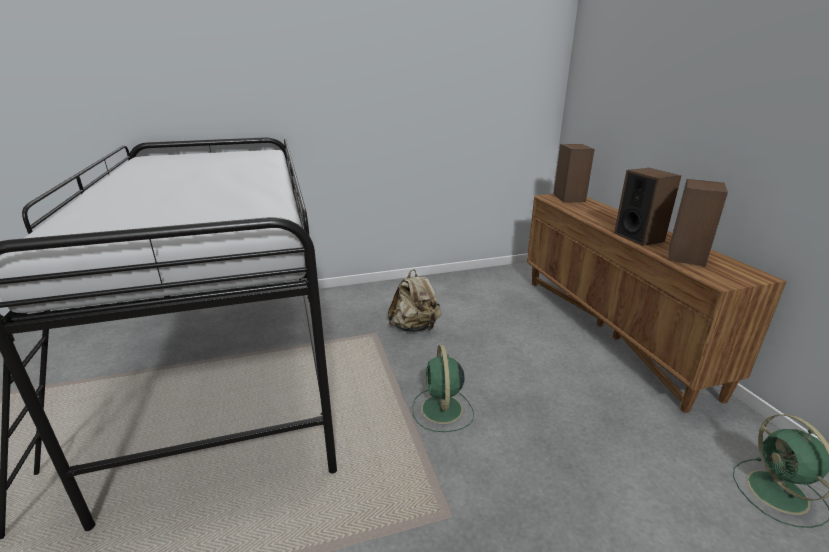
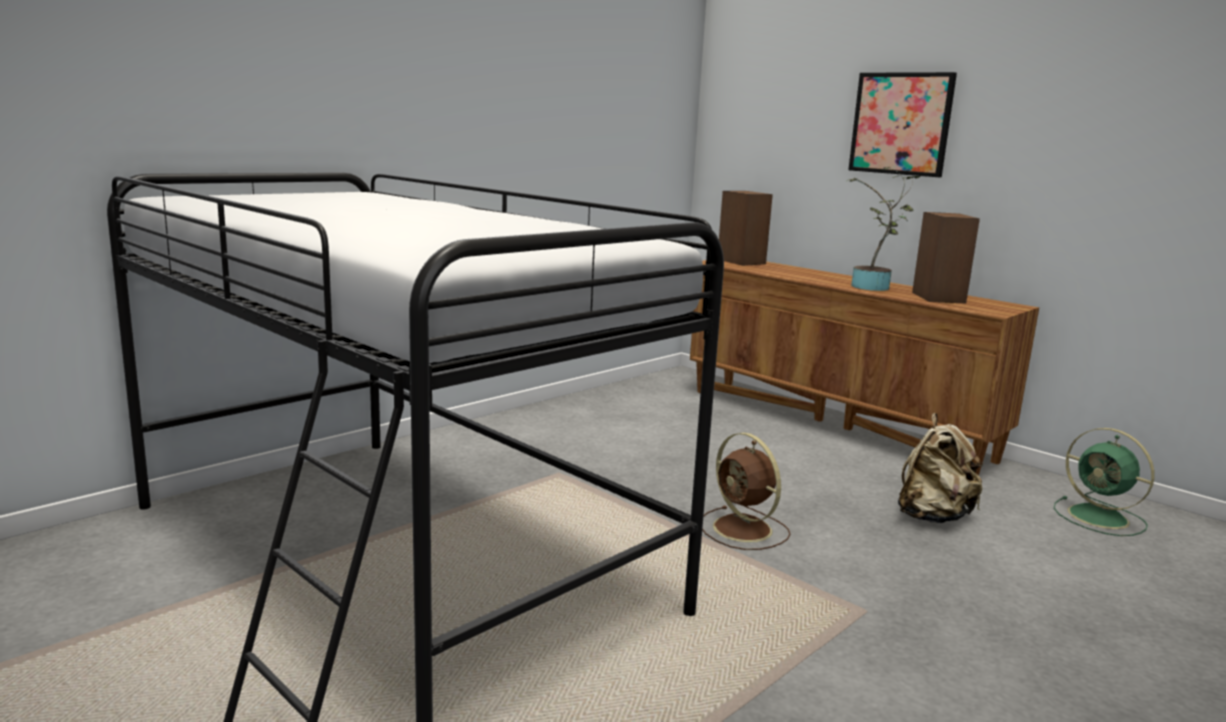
camera: 30 degrees left, 10 degrees down
beige backpack [388,269,442,332] -> beige backpack moved to [898,413,984,523]
green fan [412,345,474,432] -> brown fan [702,433,790,550]
speaker [614,168,681,246] -> potted plant [847,167,921,291]
none -> picture [848,72,957,177]

